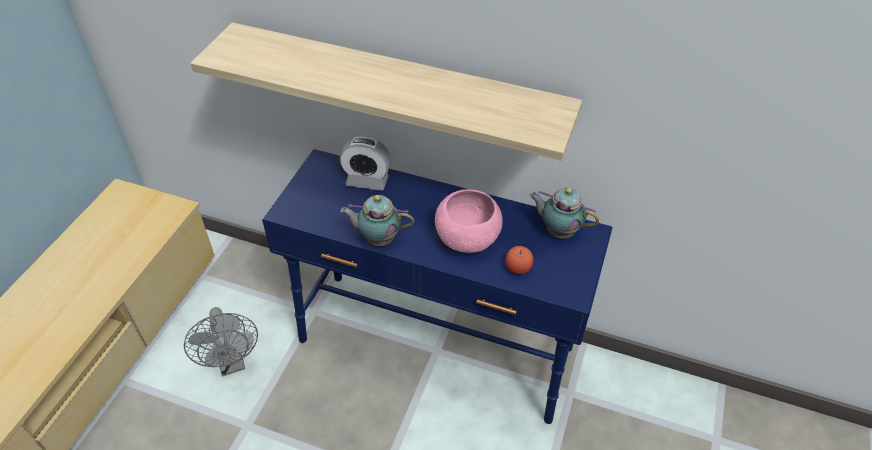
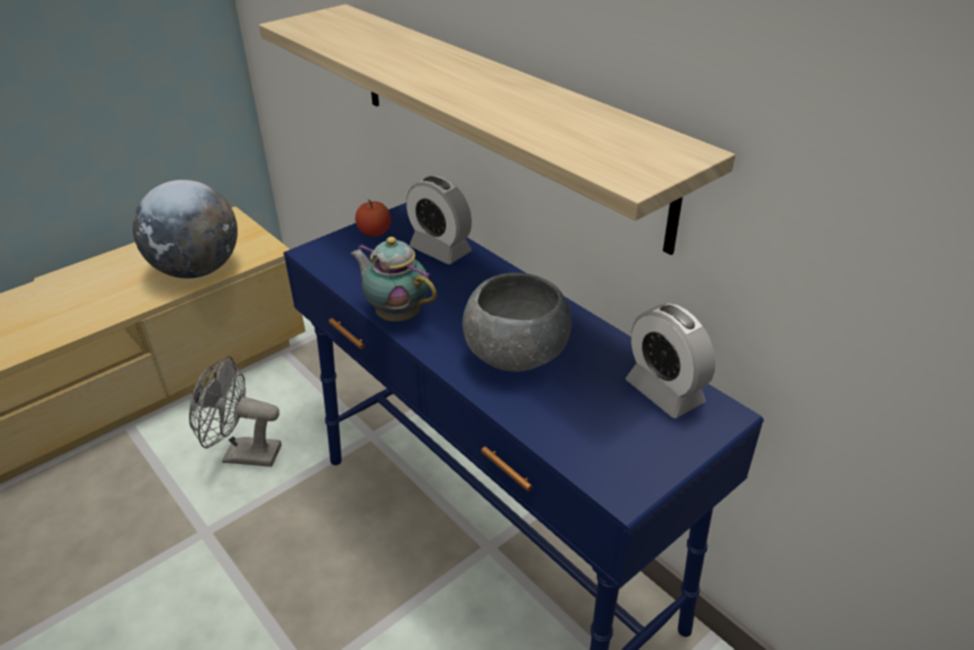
camera: 30 degrees right, 10 degrees down
grey fan [184,307,258,377] -> grey fan turned 90 degrees clockwise [189,356,282,467]
pink bowl [435,189,503,253] -> grey bowl [462,273,572,372]
apple [506,246,533,274] -> apple moved to [355,199,391,236]
teapot [529,188,599,238] -> alarm clock [626,303,716,418]
none -> globe [133,180,238,278]

